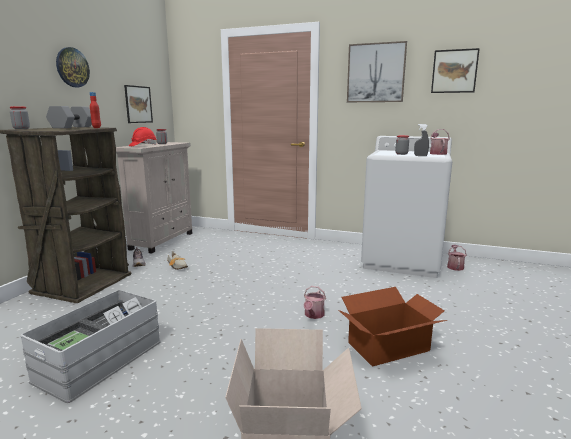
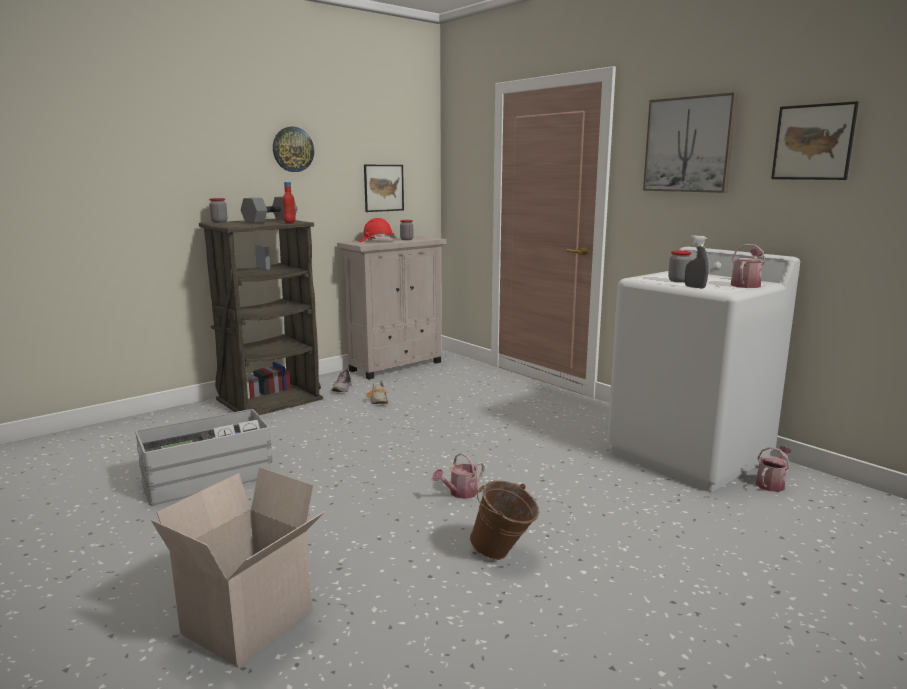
camera: 30 degrees right, 0 degrees up
cardboard box [339,287,447,367] -> brown bucket [470,480,539,560]

